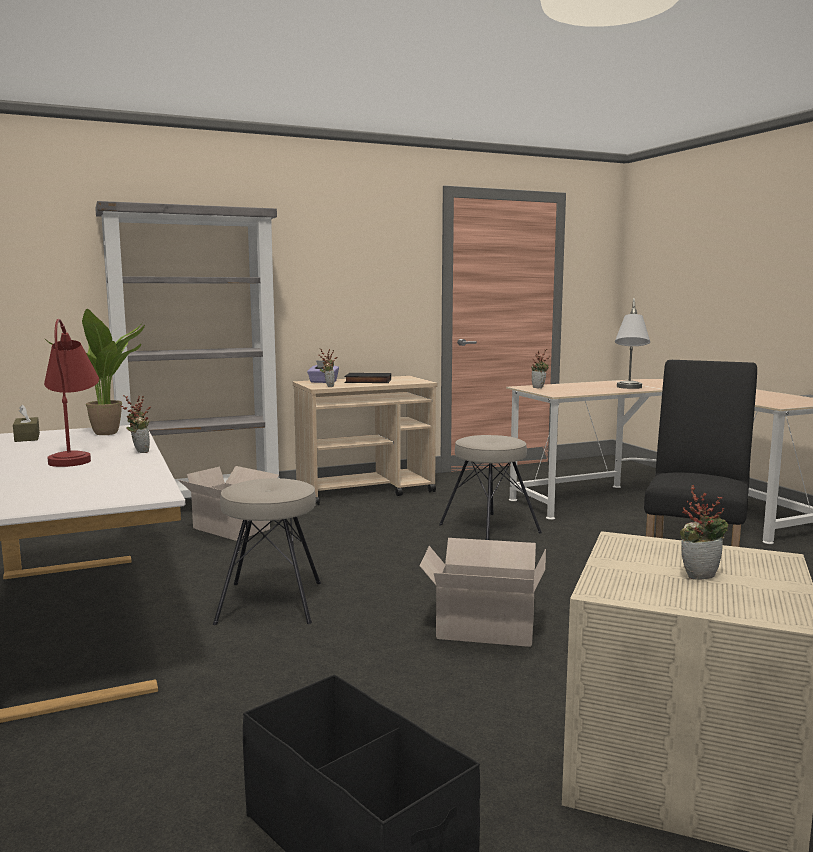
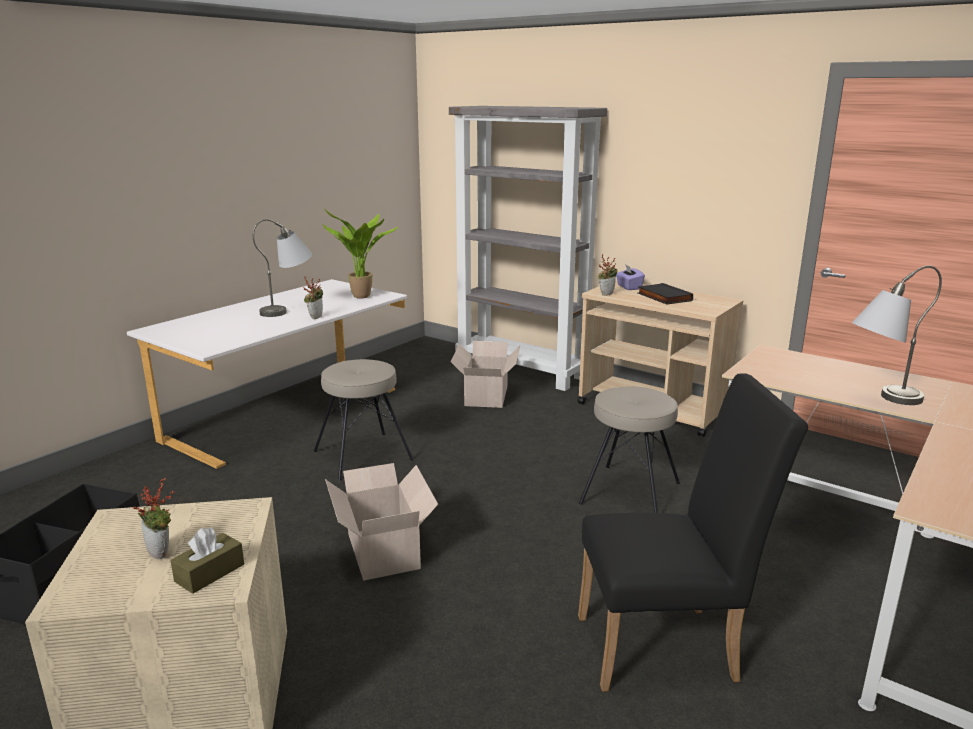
camera: 60 degrees right, 10 degrees up
brown tissue box [13,404,40,442] -> brown tissue box moved to [170,527,244,594]
red table lamp [44,319,99,467] -> grey table lamp [253,219,312,317]
potted plant [531,349,551,389] -> none

